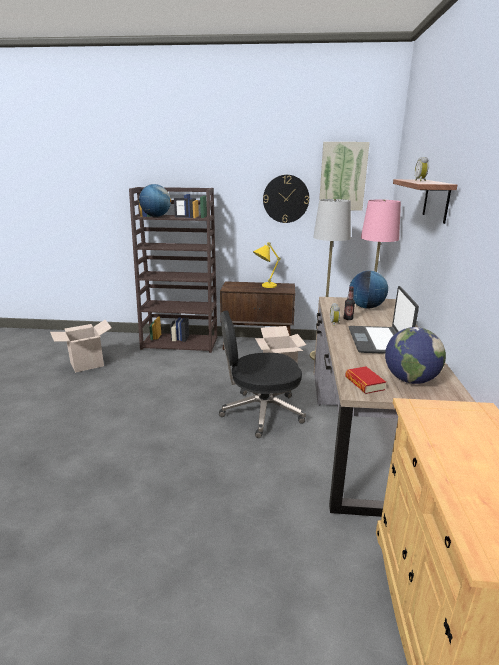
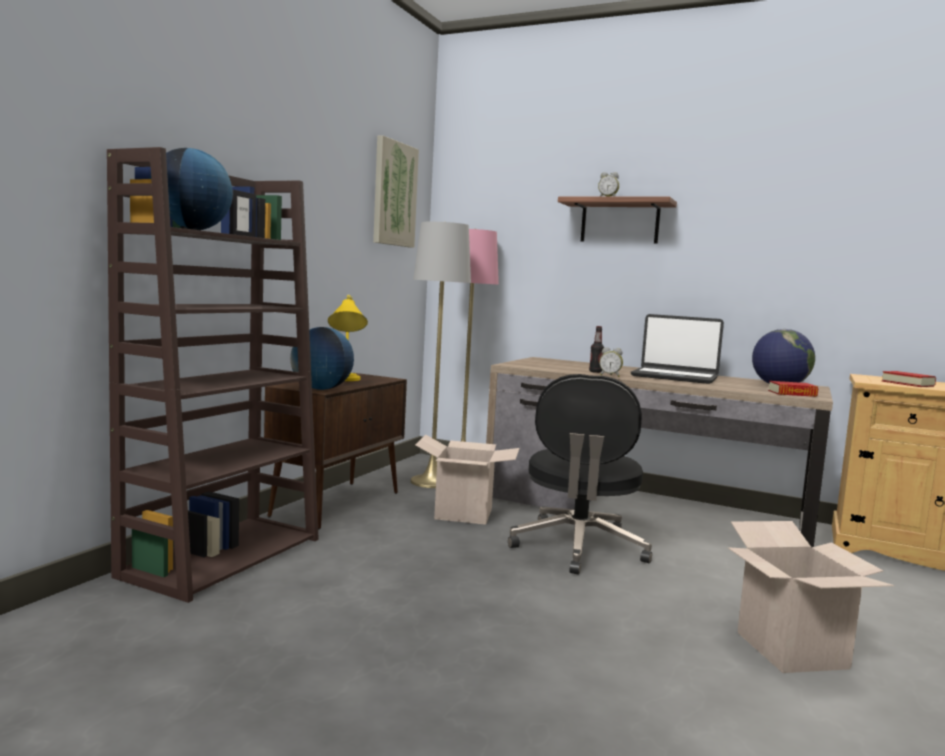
camera: 70 degrees left, 15 degrees down
cardboard box [50,320,112,373] -> cardboard box moved to [728,521,894,673]
wall clock [263,175,309,223] -> none
globe [349,271,388,309] -> globe moved to [290,327,354,390]
none -> book [882,371,936,387]

